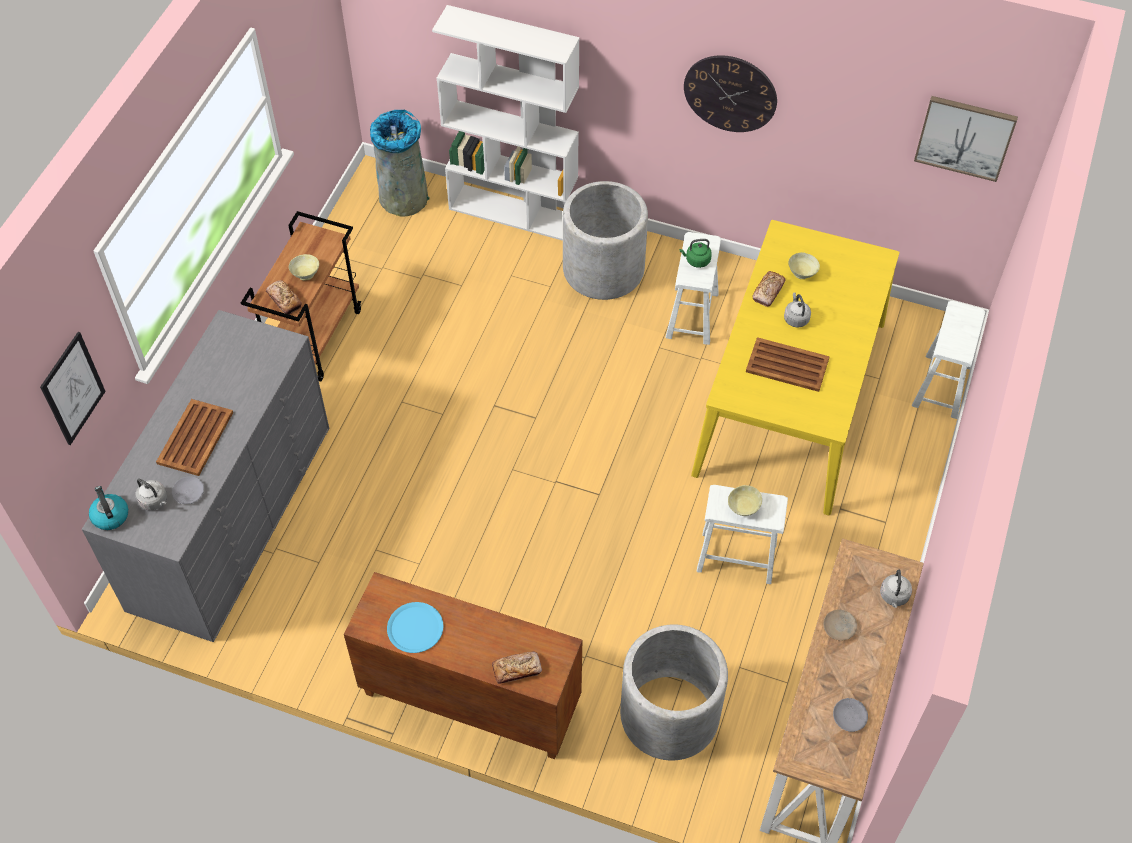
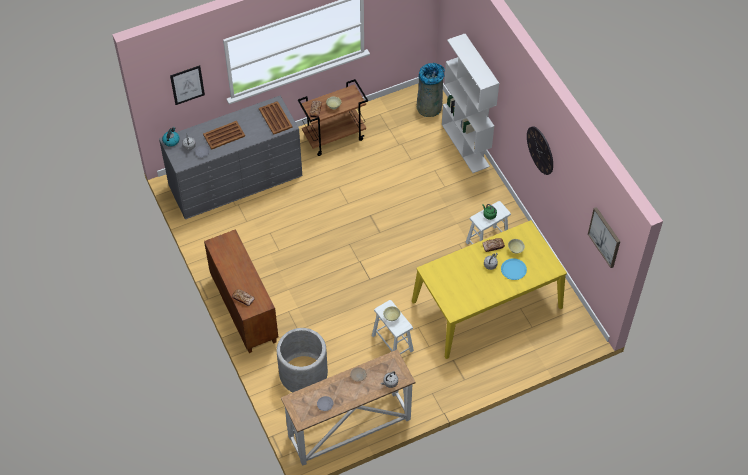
camera: 45 degrees right, 0 degrees up
blue plate [387,602,443,653] -> blue plate moved to [501,258,527,280]
grey planter [563,181,648,300] -> none
brown tray [746,337,830,392] -> brown tray moved to [259,101,293,135]
white stool [912,301,985,419] -> none

